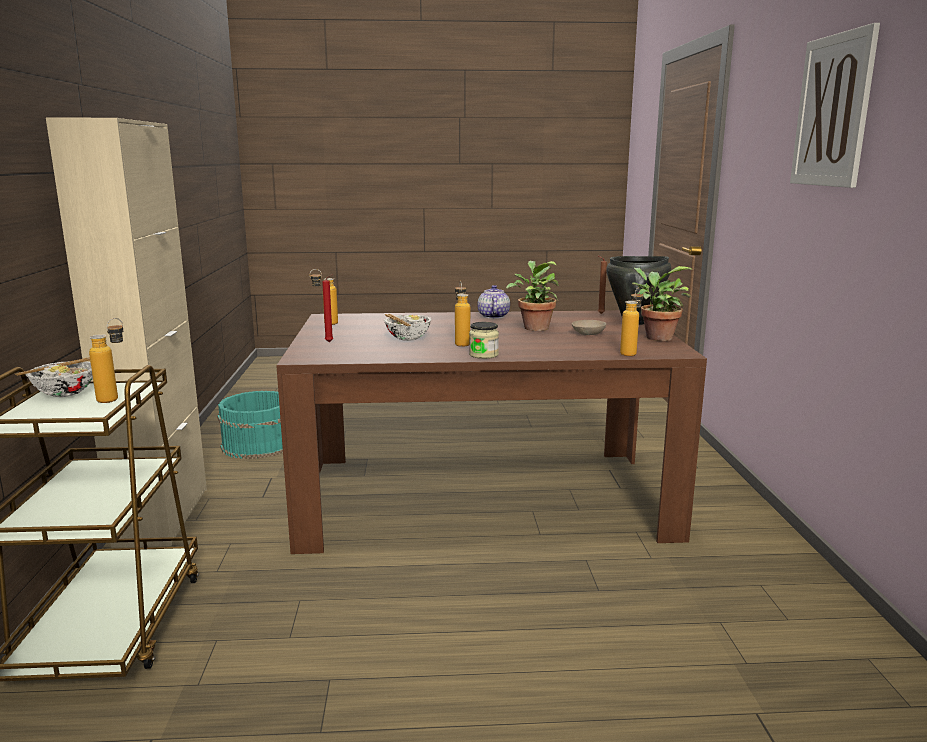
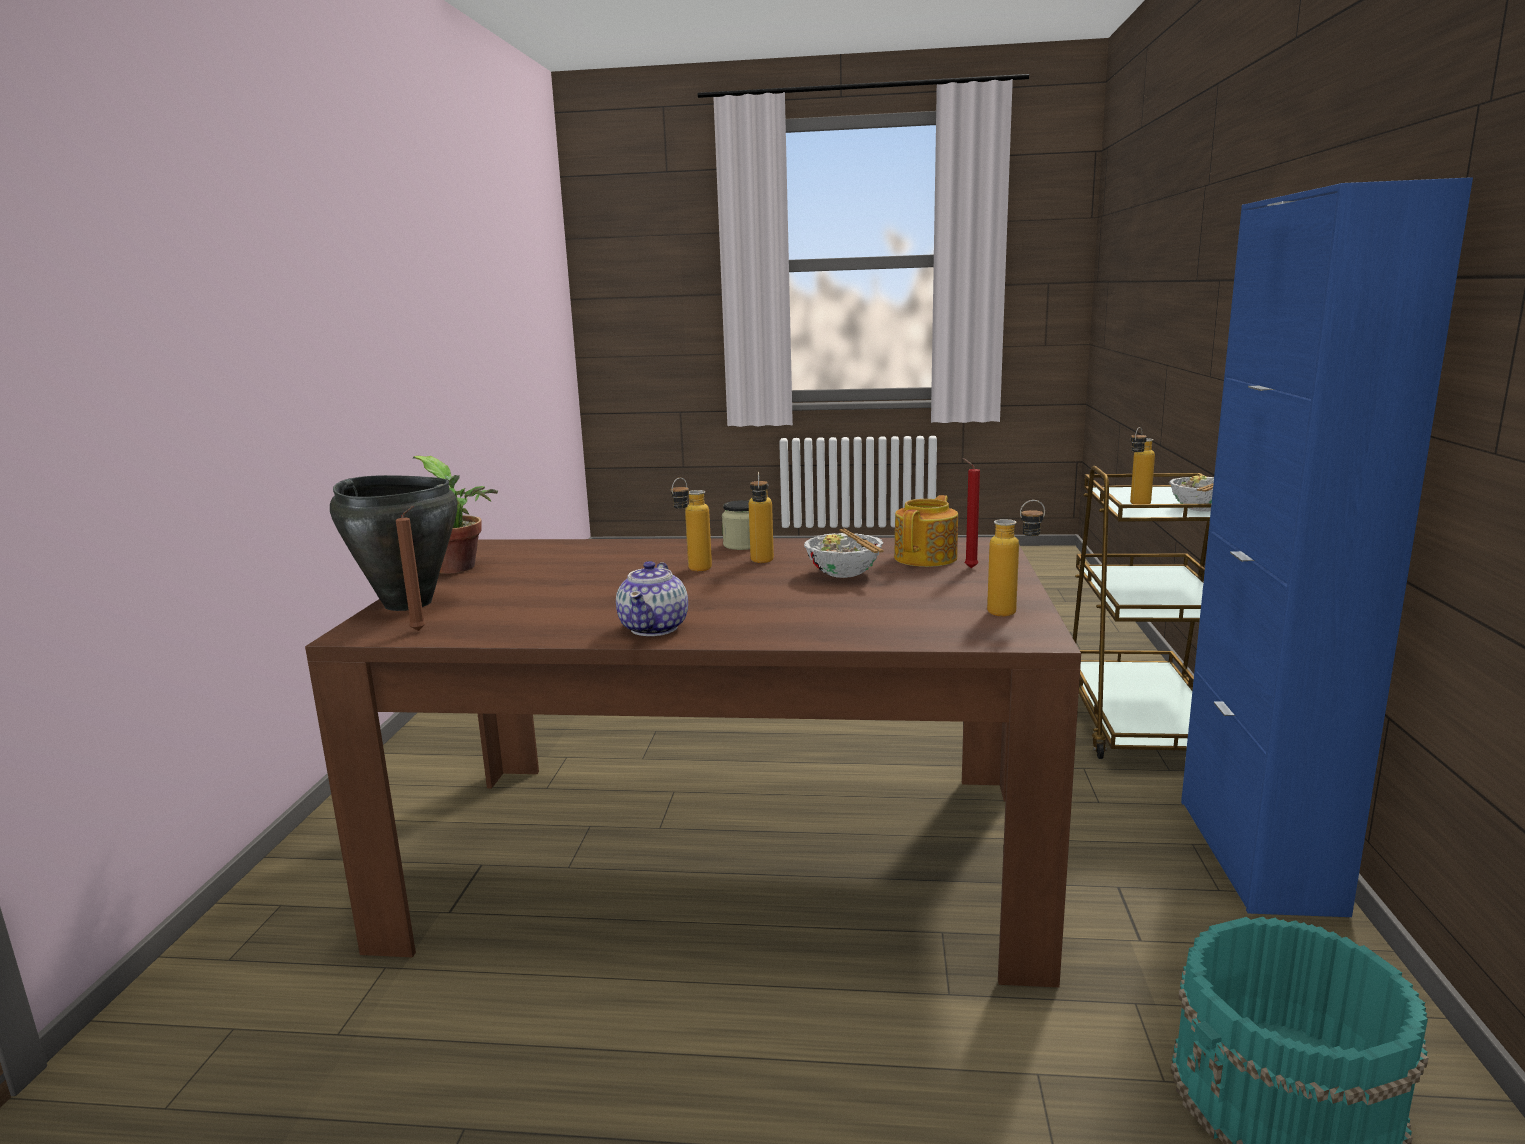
camera: 170 degrees left, 0 degrees up
beige cabinet [46,118,207,548] -> blue cabinet [1181,177,1473,917]
potted plant [506,261,559,331] -> none
beige bowl [572,320,606,335] -> none
bottle [620,288,643,356] -> bottle moved to [671,478,712,571]
picture [790,23,880,188] -> none
none -> teapot [894,495,958,567]

